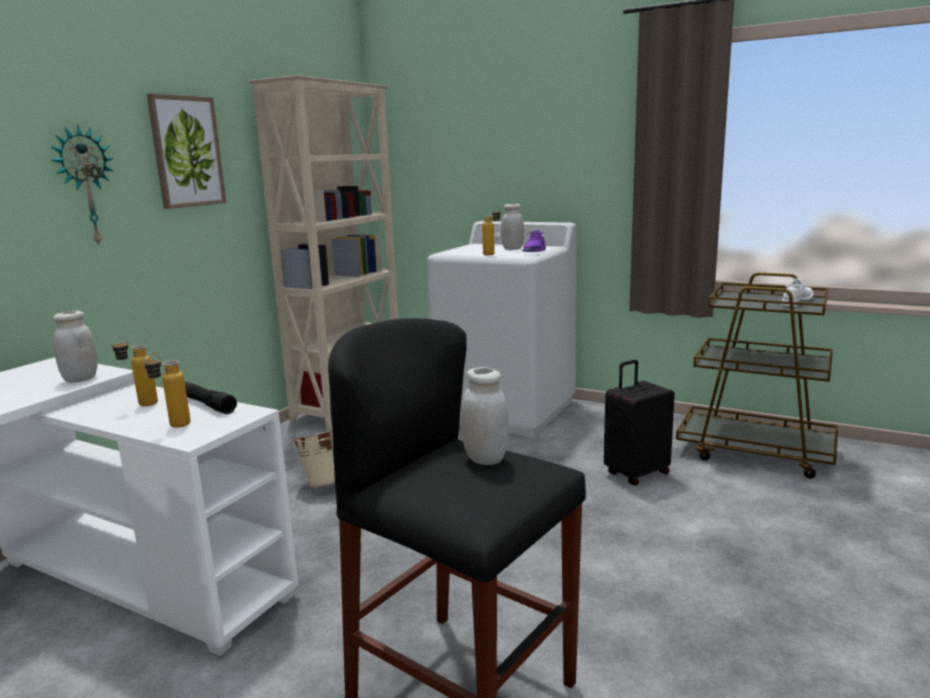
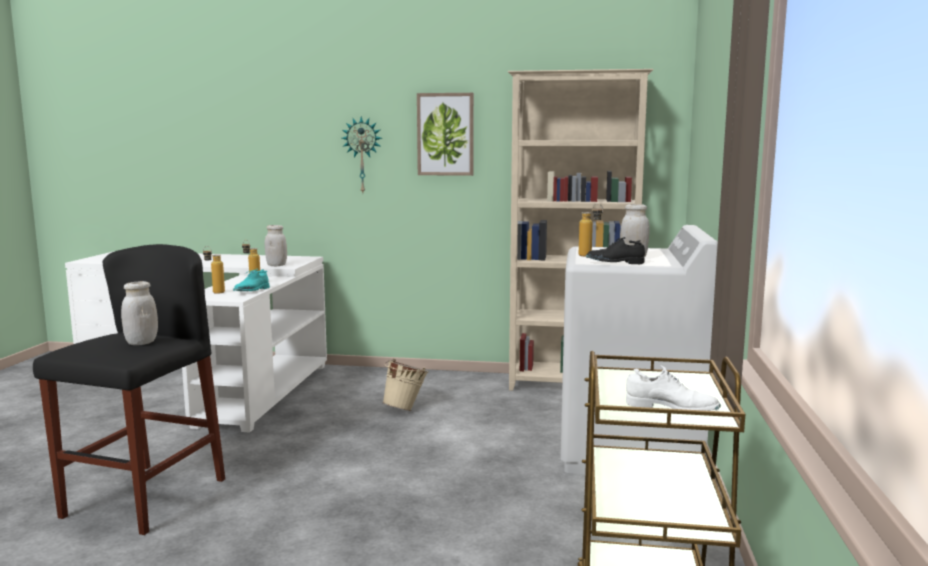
camera: 70 degrees right, 5 degrees down
black flashlight [185,382,237,414] -> turquoise shoe [233,269,270,291]
purple shoe [522,230,546,252] -> black shoe [586,237,645,264]
black suitcase [604,359,675,486] -> none

